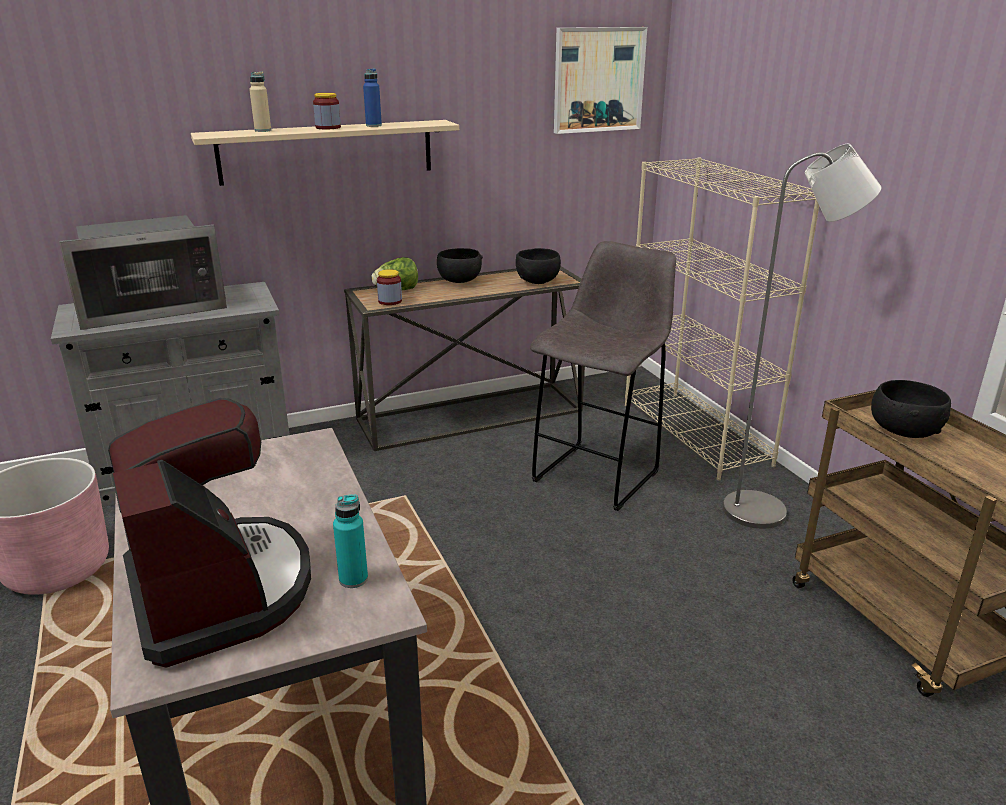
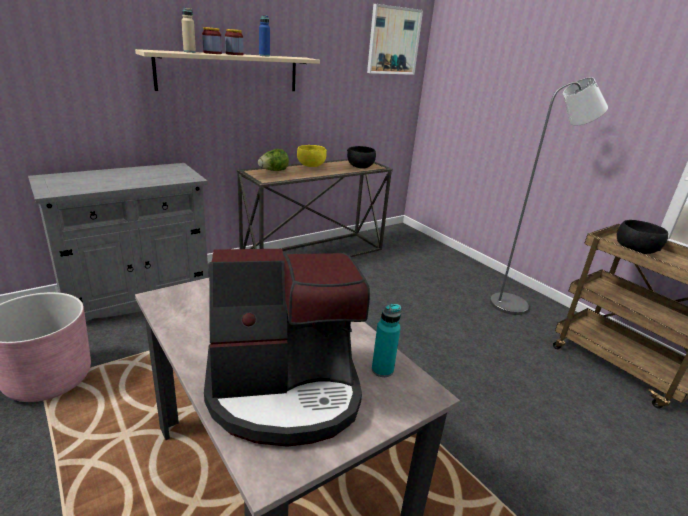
camera: 15 degrees left, 0 degrees up
microwave [59,215,227,330] -> none
coffee machine [108,398,311,668] -> coffee machine turned 120 degrees clockwise [204,249,370,447]
jar [377,269,402,305] -> jar moved to [202,27,222,54]
black bowl [437,248,483,283] -> yellow bowl [297,145,327,167]
grey stool [530,241,676,511] -> none
beige bookcase [625,158,819,480] -> none

